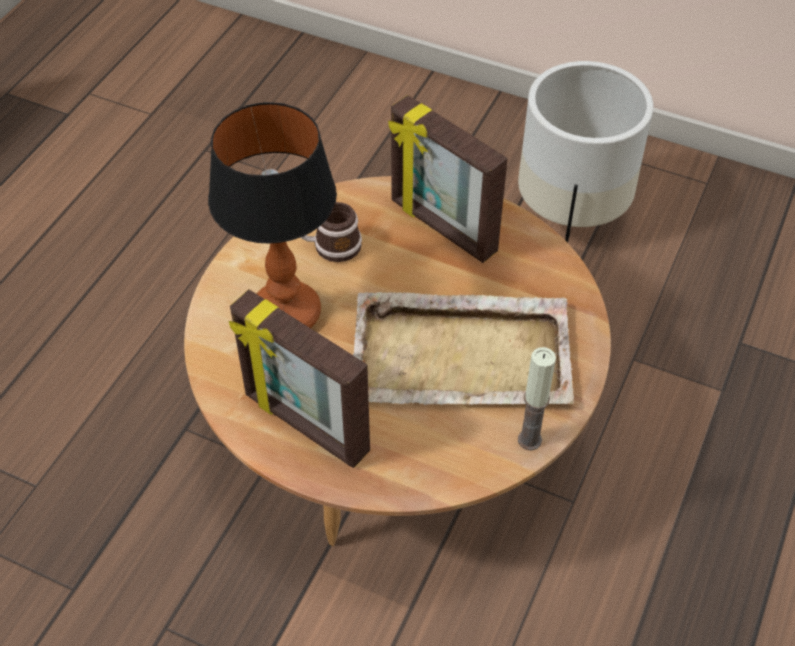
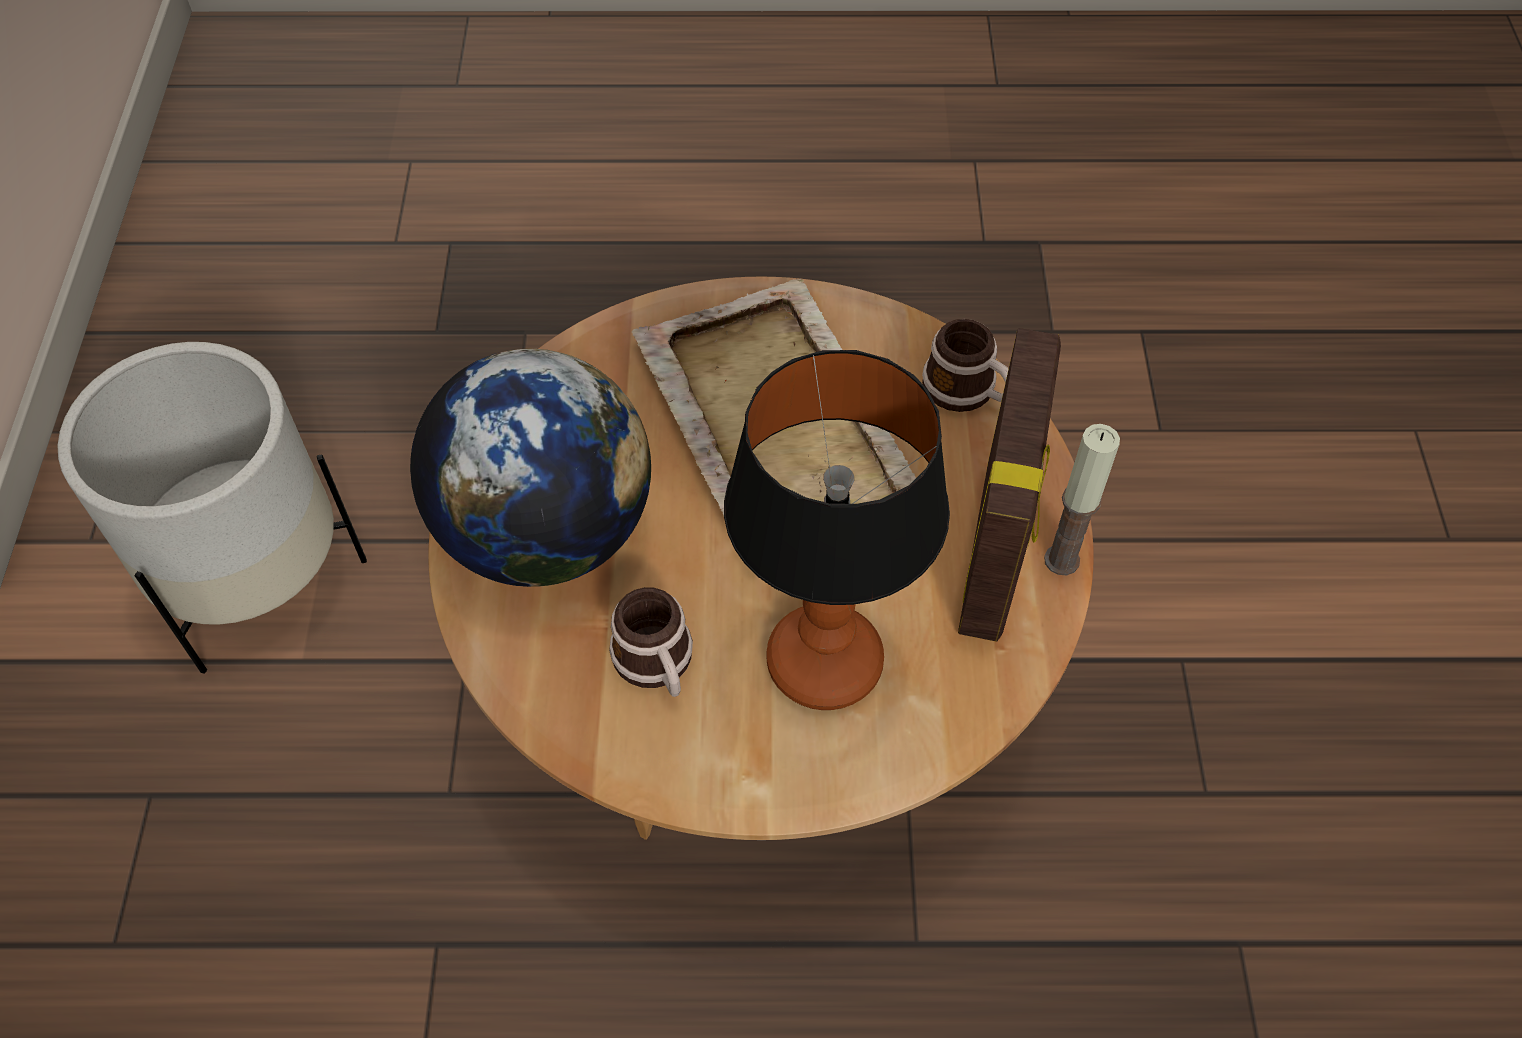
camera: 115 degrees left, 5 degrees up
picture frame [388,95,508,263] -> globe [410,348,651,587]
candle [518,347,556,450] -> candle moved to [1044,424,1120,575]
none -> mug [922,319,1009,412]

